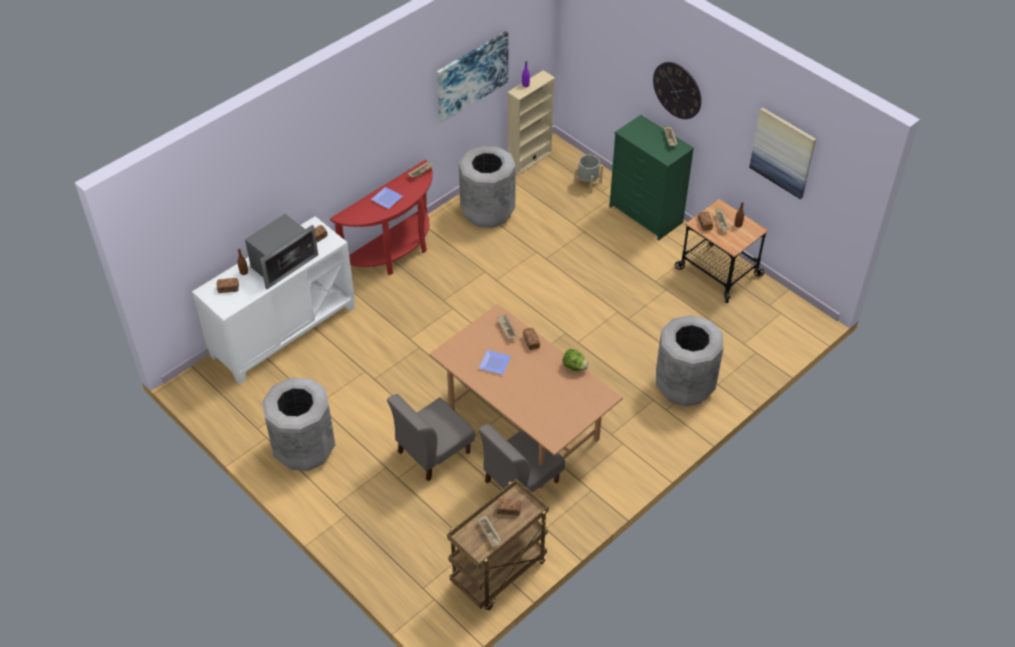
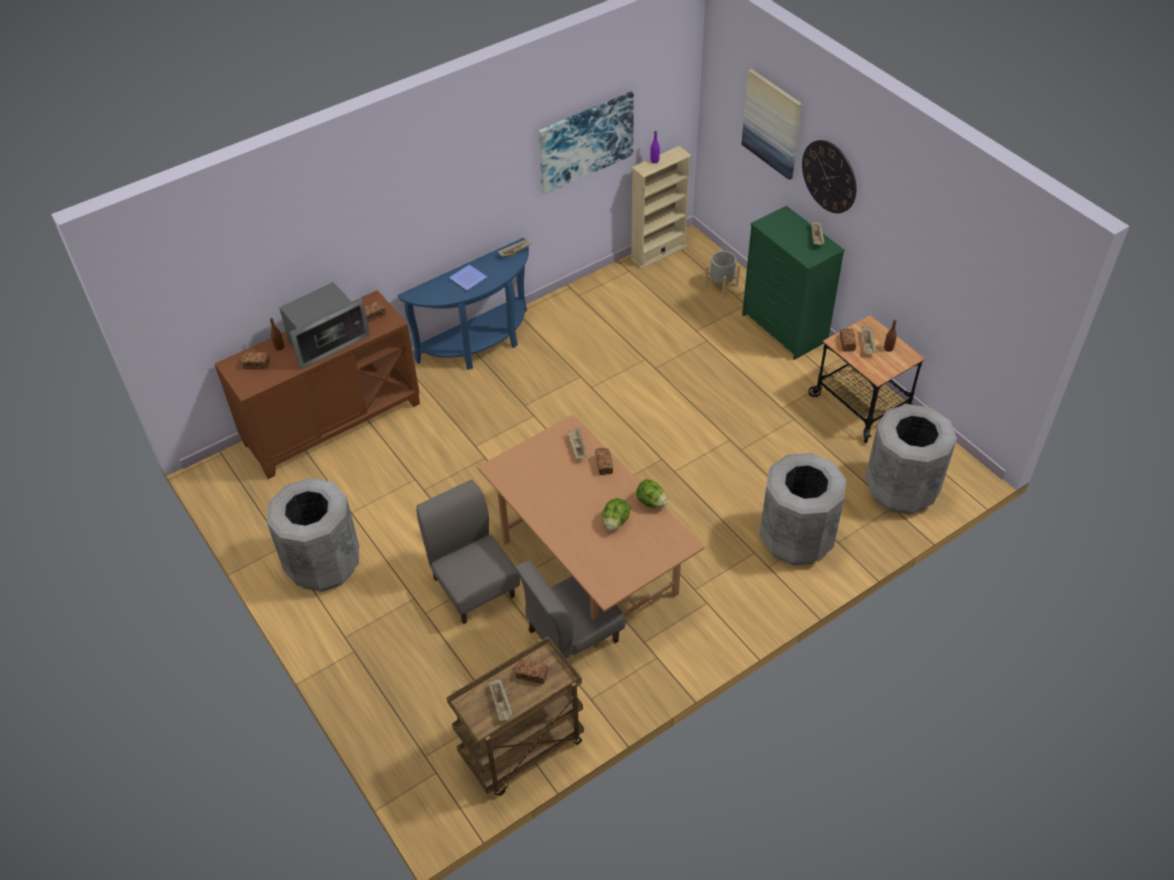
camera: 10 degrees right, 0 degrees up
white cabinet [192,216,355,384] -> brown cabinet [215,290,420,479]
red console table [330,160,433,275] -> blue console table [397,237,529,370]
grey chair [387,394,475,481] -> grey chair turned 90 degrees clockwise [416,480,520,624]
grey trash can [459,146,516,228] -> grey trash can moved to [865,404,957,514]
plate [479,350,511,375] -> none
picture [749,107,816,199] -> picture moved to [742,69,802,180]
none -> lettuce [602,498,631,531]

